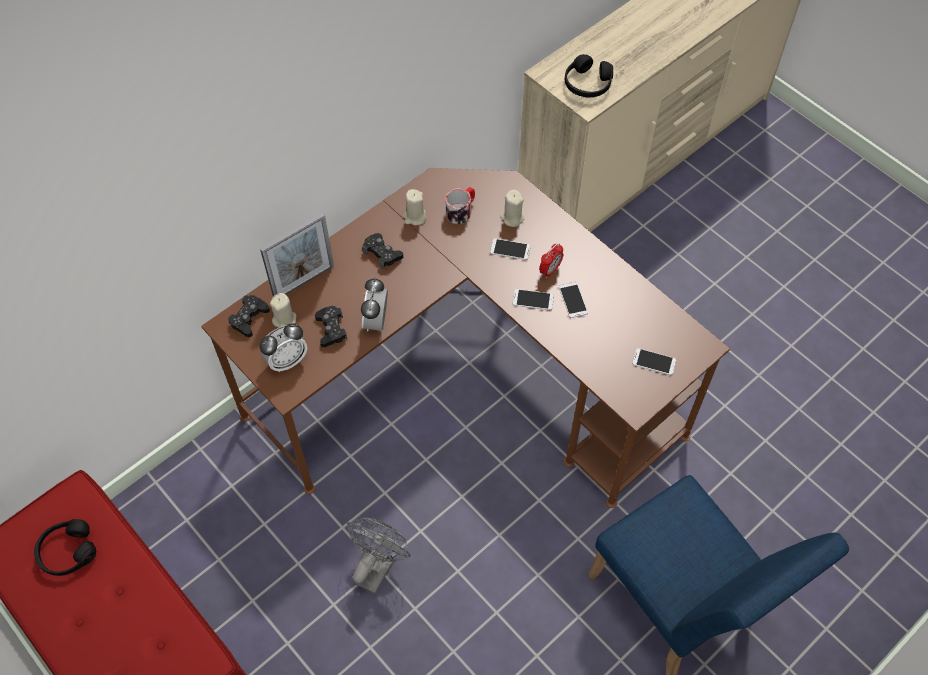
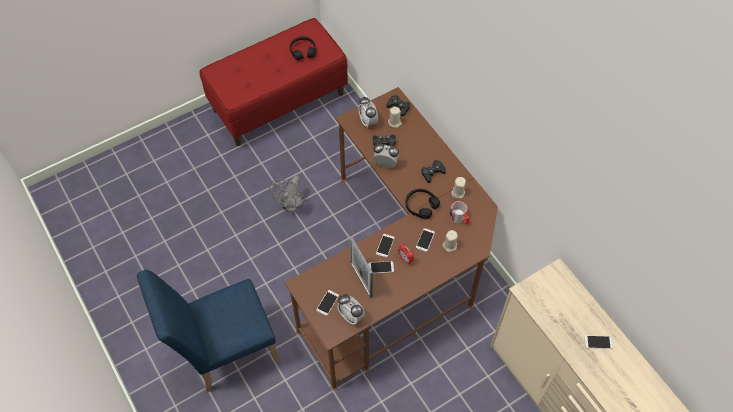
camera: 100 degrees right, 0 degrees up
picture frame [260,213,334,296] -> picture frame moved to [349,236,373,298]
grey fan [347,517,411,594] -> grey fan turned 75 degrees clockwise [269,176,305,213]
black headphones [565,54,613,97] -> black headphones moved to [405,189,440,219]
none -> alarm clock [337,294,365,325]
none -> phone [584,335,613,349]

